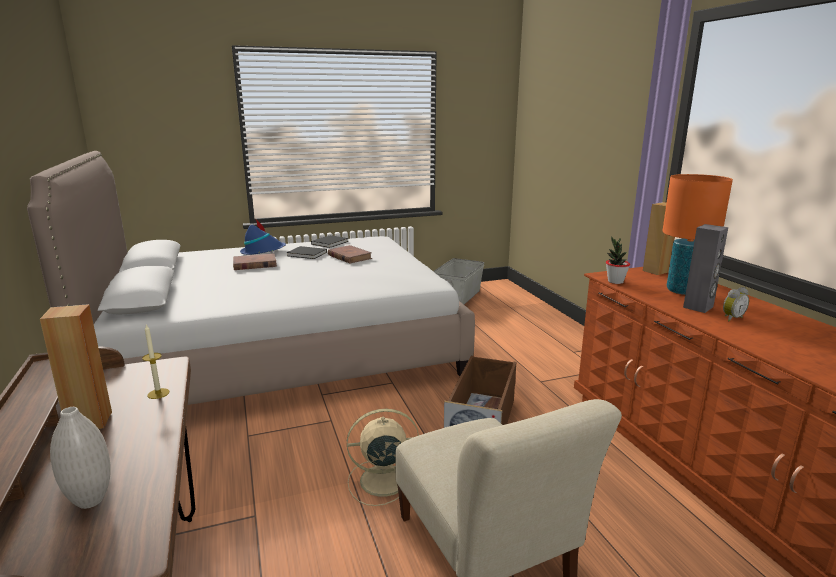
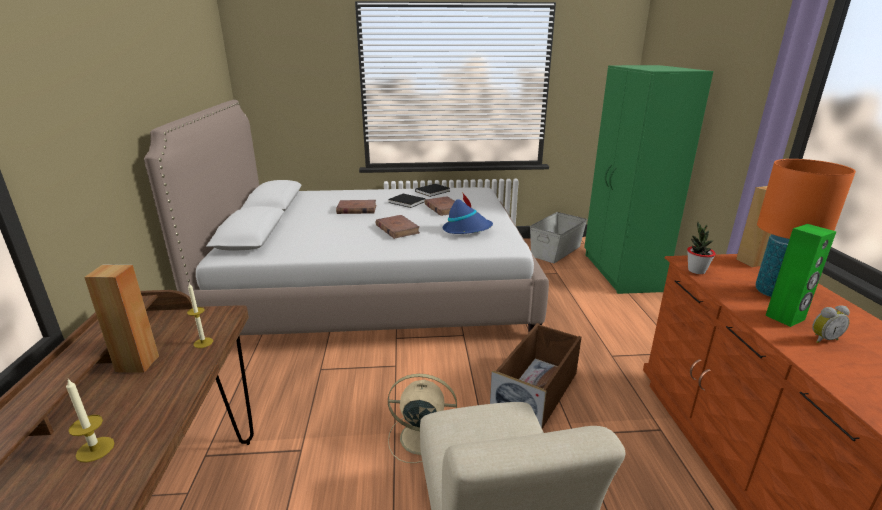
camera: 15 degrees right, 5 degrees up
white vase [50,407,111,509] -> candle [66,378,115,462]
blue hat [240,220,286,255] -> blue hat moved to [443,192,493,234]
grey speaker [683,224,728,313] -> green speaker [765,224,836,327]
none -> brown book [376,215,420,239]
none -> green wardrobe [584,65,713,294]

